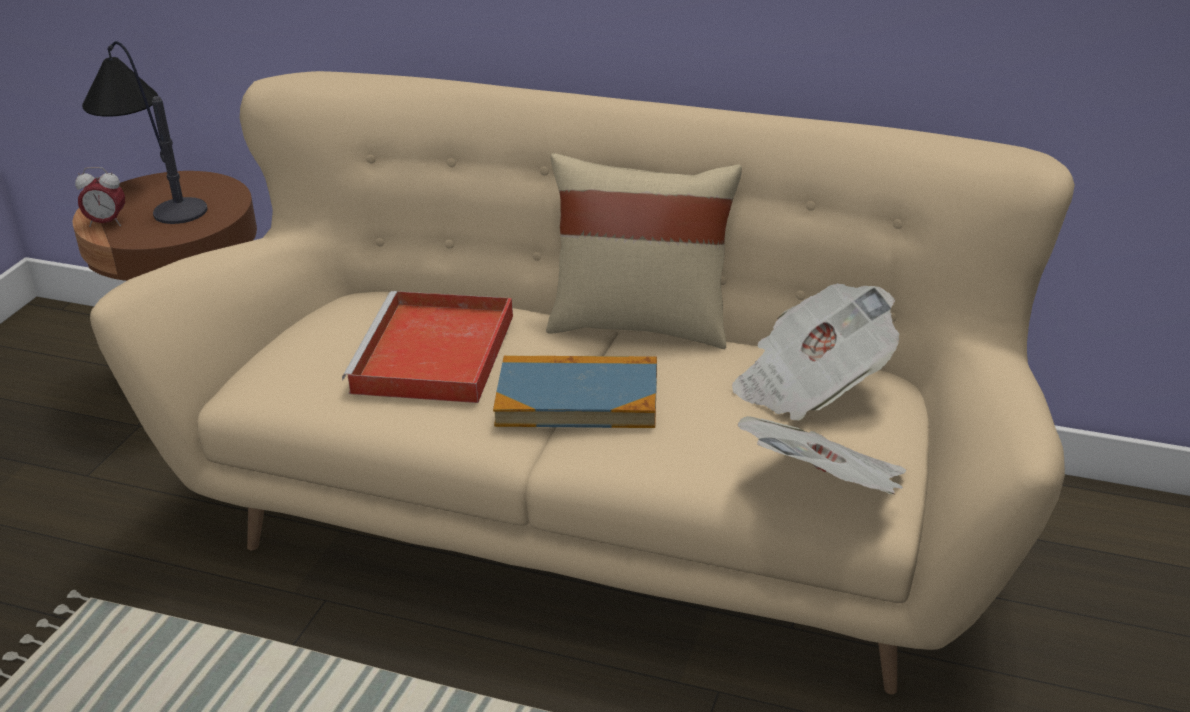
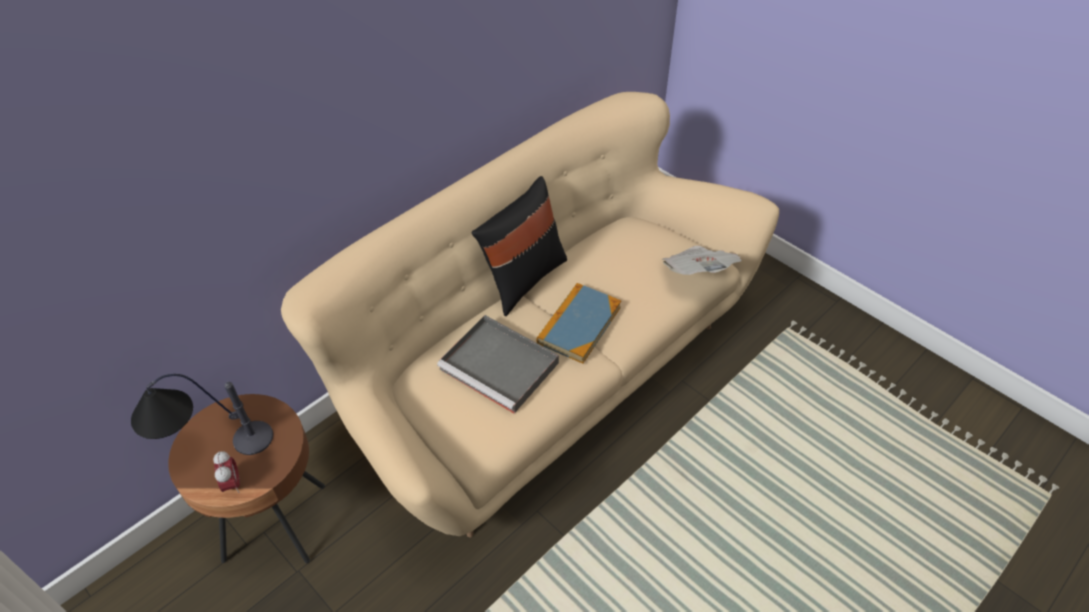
camera: 65 degrees left, 15 degrees up
alarm clock [75,167,125,227] -> alarm clock turned 45 degrees counterclockwise [213,451,240,493]
red tray [342,291,513,403] -> grey tray [437,315,559,414]
beige pillow [546,153,742,349] -> black pillow [472,176,567,316]
newspaper [732,283,899,421] -> none

